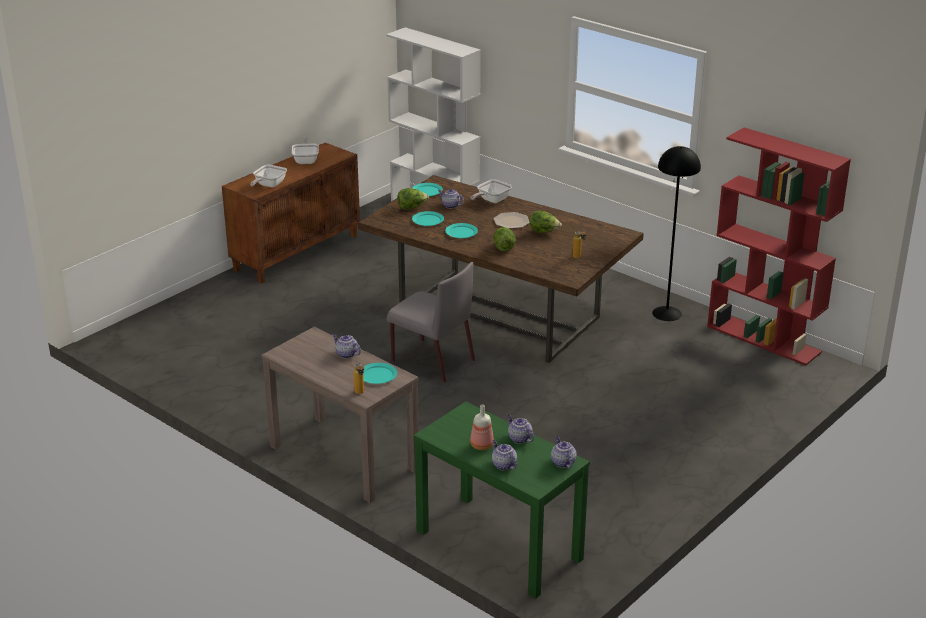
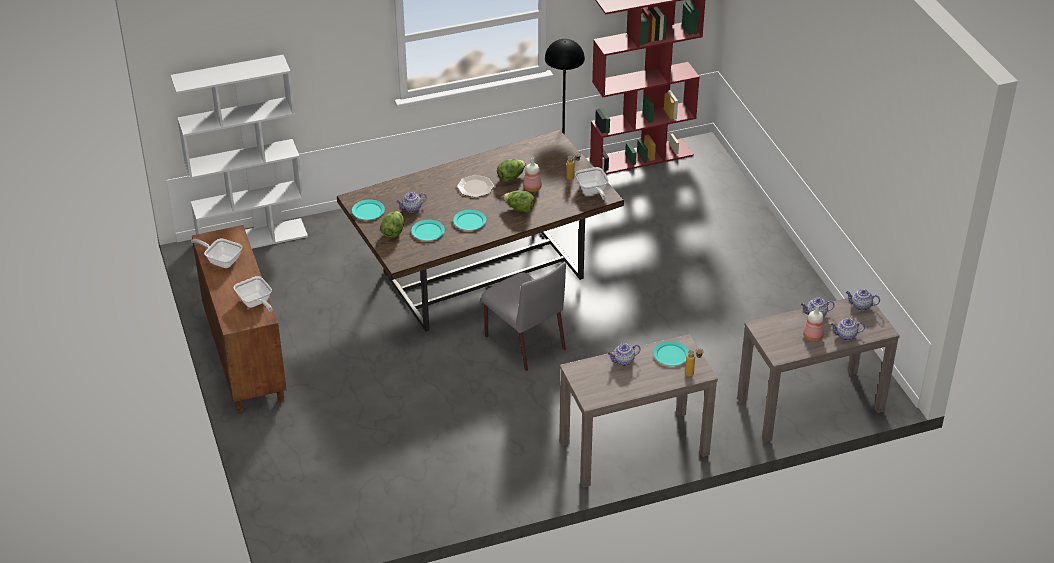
camera: 60 degrees left, 10 degrees up
grey chair [387,262,475,383] -> grey chair turned 75 degrees clockwise [481,262,566,371]
green console table [414,402,590,599] -> brown console table [737,298,900,442]
frying pan [471,179,512,203] -> frying pan moved to [575,167,609,200]
none -> bottle [523,157,542,192]

